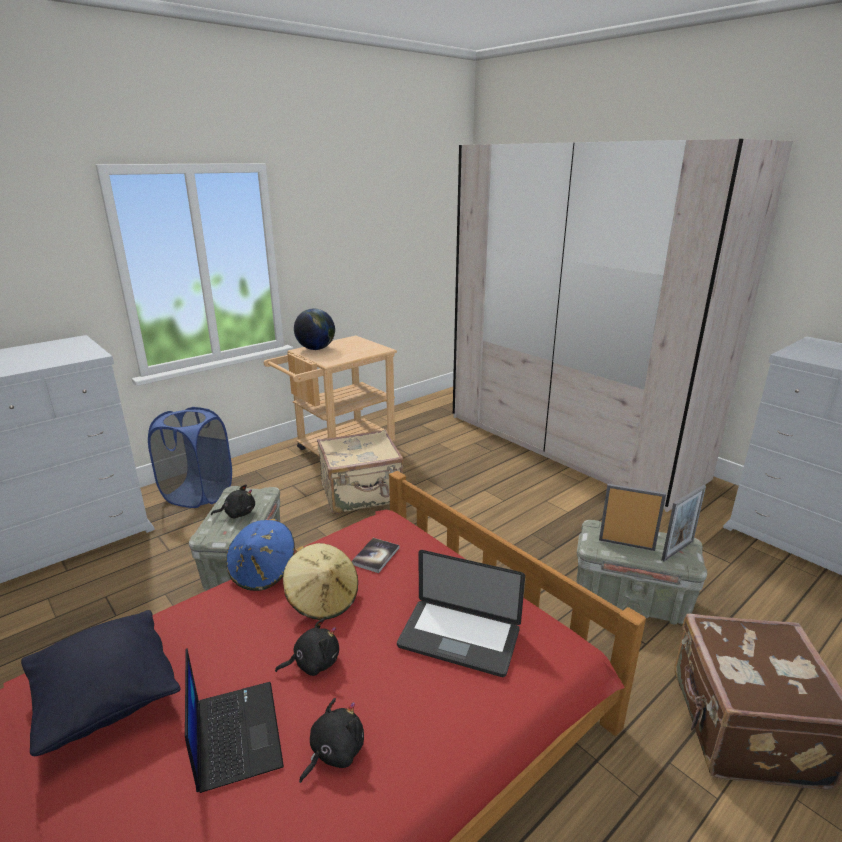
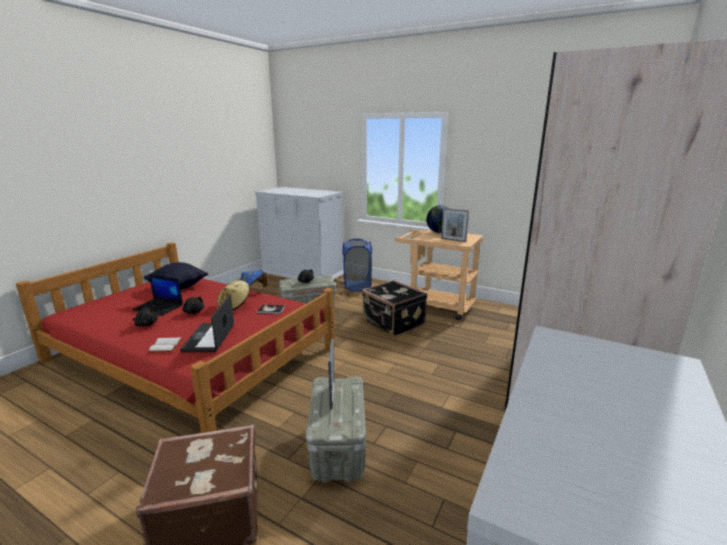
camera: 70 degrees right, 5 degrees down
laptop [185,648,284,793] -> laptop turned 60 degrees clockwise [132,275,183,316]
beige suitcase [317,429,404,514] -> black suitcase [362,280,427,336]
picture frame [662,485,706,561] -> picture frame moved to [441,208,469,242]
none -> white book [148,338,183,352]

